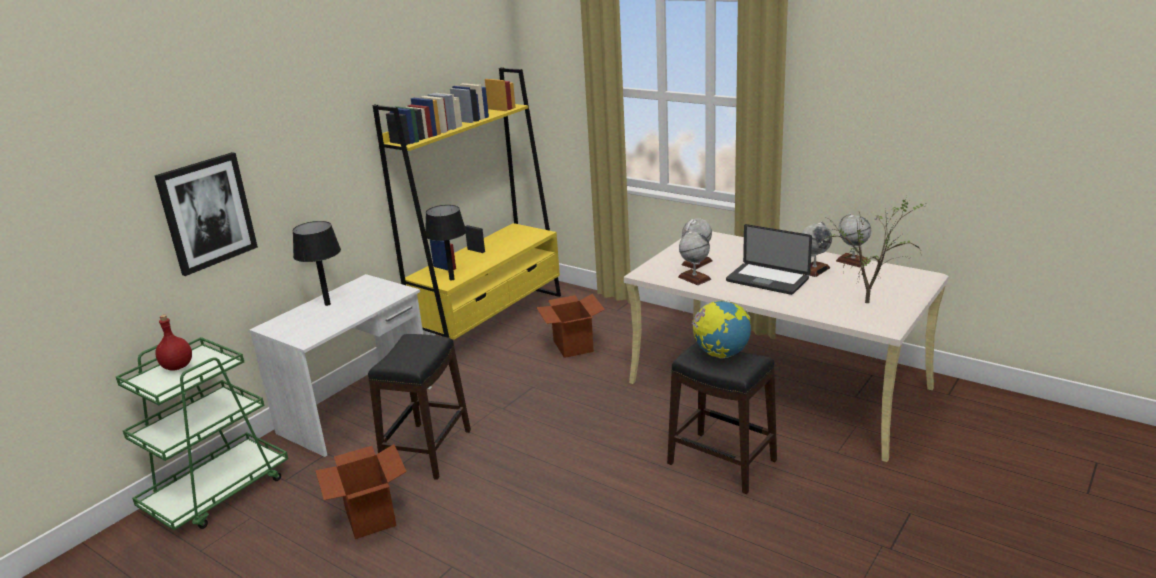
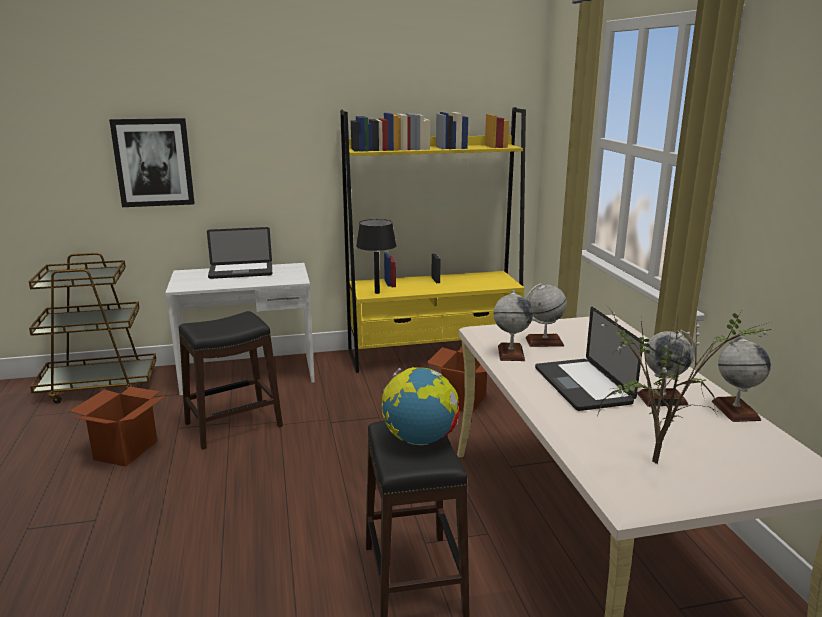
camera: 40 degrees right, 5 degrees down
green cart [116,337,289,530] -> brown cart [29,253,156,404]
red bottle [155,315,192,371] -> none
black table lamp [293,221,341,306] -> laptop [207,227,272,279]

